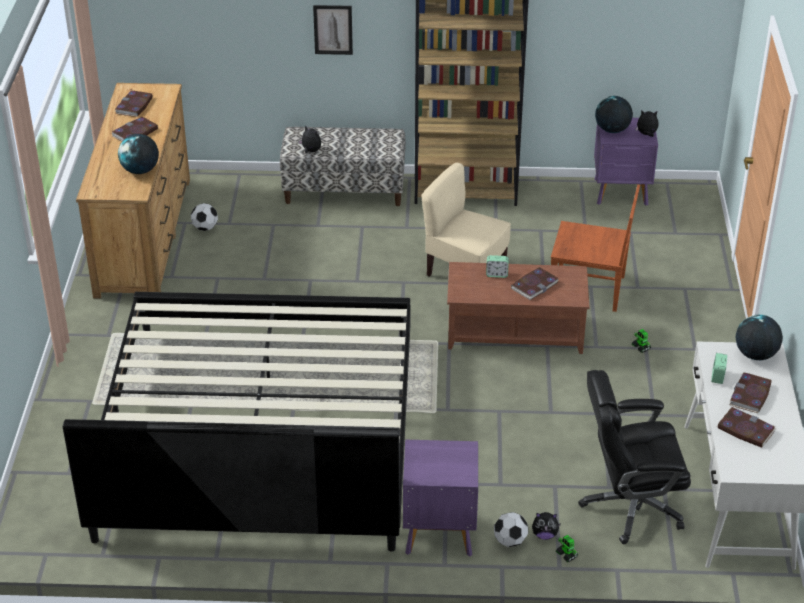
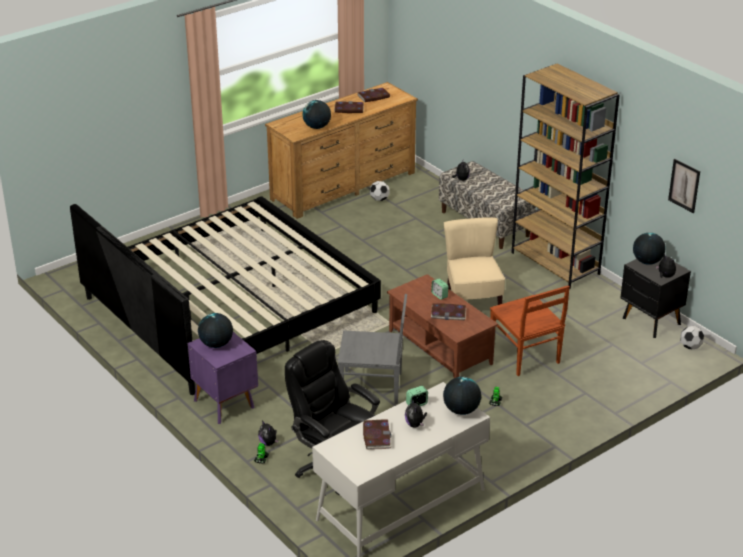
camera: 50 degrees right, 5 degrees down
picture [313,5,353,55] -> picture moved to [668,159,700,213]
football [494,512,528,547] -> football moved to [680,326,704,349]
purple nightstand [594,118,658,206] -> black nightstand [621,258,691,338]
book [729,373,772,413] -> plush toy [405,398,427,427]
none -> globe [198,313,233,348]
none -> grey chair [338,294,407,404]

